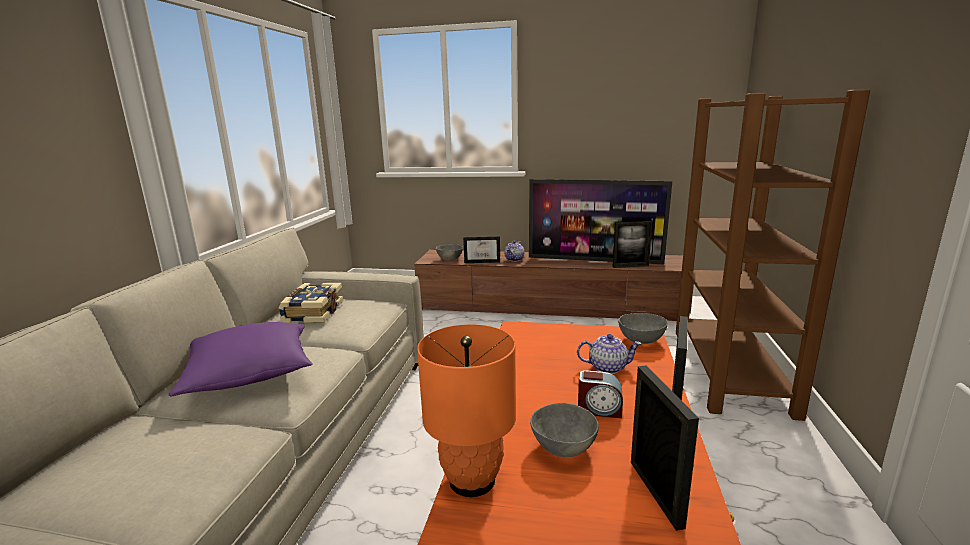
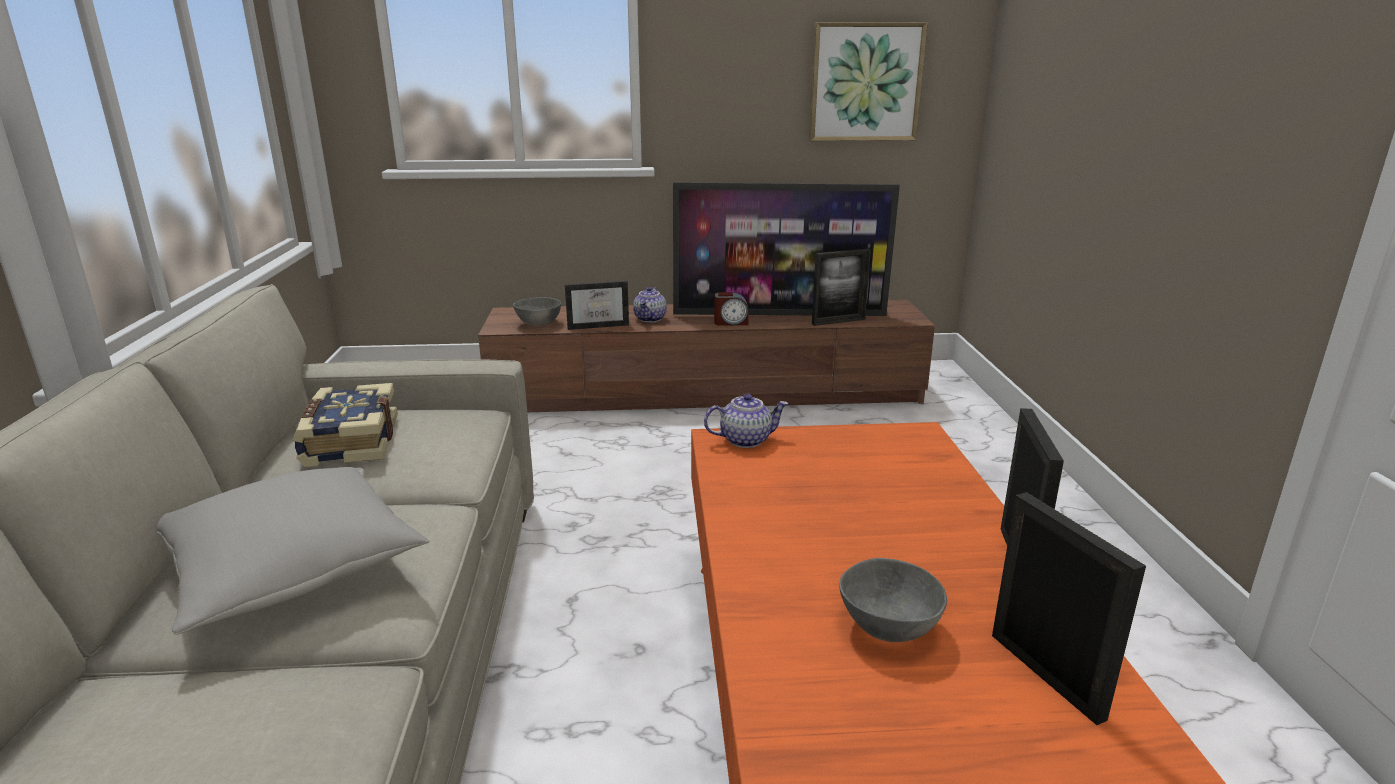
camera: 15 degrees left, 5 degrees up
purple pillow [168,322,313,396] -> grey pillow [157,467,430,635]
orange table lamp [417,324,516,497] -> none
teapot [577,334,641,374] -> teapot moved to [704,393,788,448]
alarm clock [578,370,623,418] -> alarm clock moved to [714,292,749,326]
grey bowl [618,313,668,344] -> none
brown bookcase [676,89,870,421] -> none
none -> picture [809,22,928,141]

